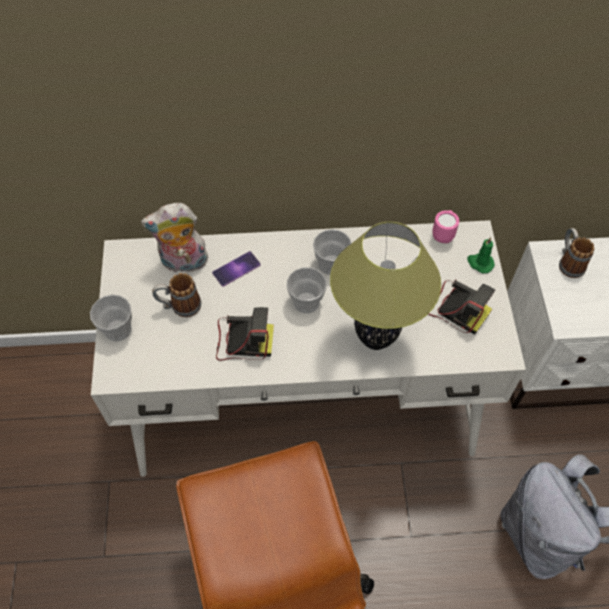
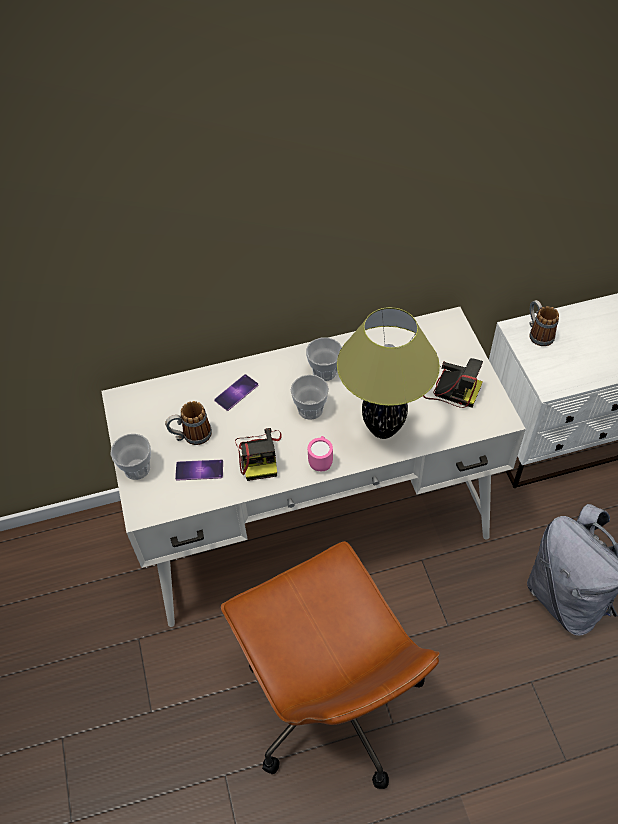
camera: 10 degrees left, 5 degrees down
plush toy [141,203,209,272] -> none
camera [216,307,274,361] -> camera turned 90 degrees clockwise [235,428,282,481]
pink mug [433,210,459,243] -> pink mug moved to [308,436,333,471]
green candle [467,237,495,273] -> none
none -> phone [175,460,223,480]

